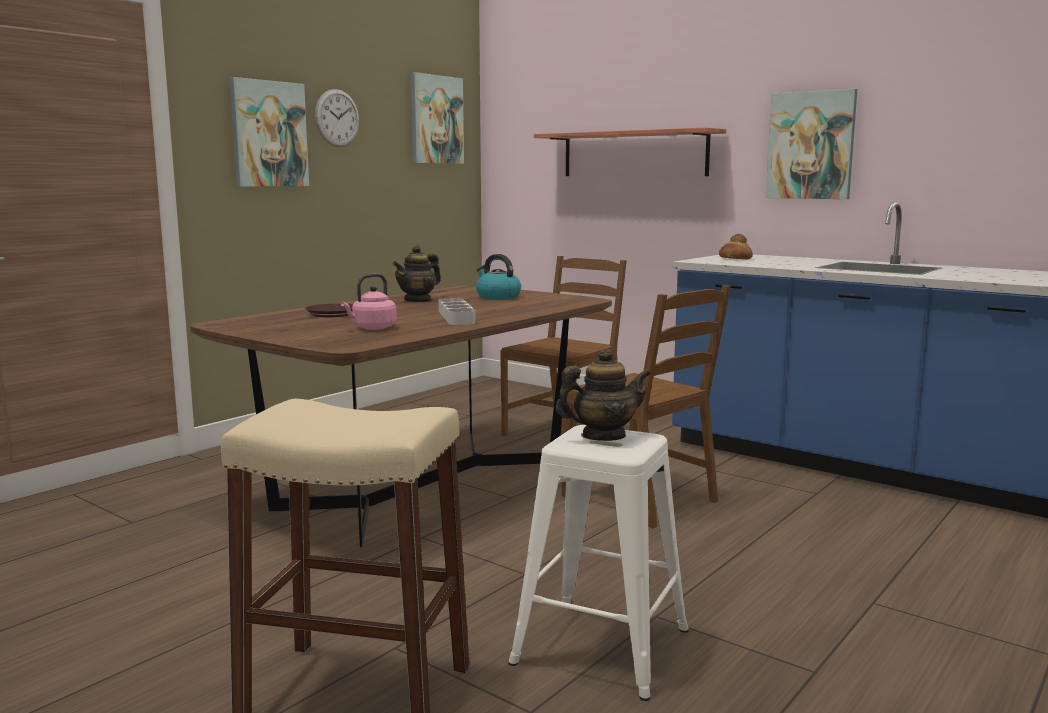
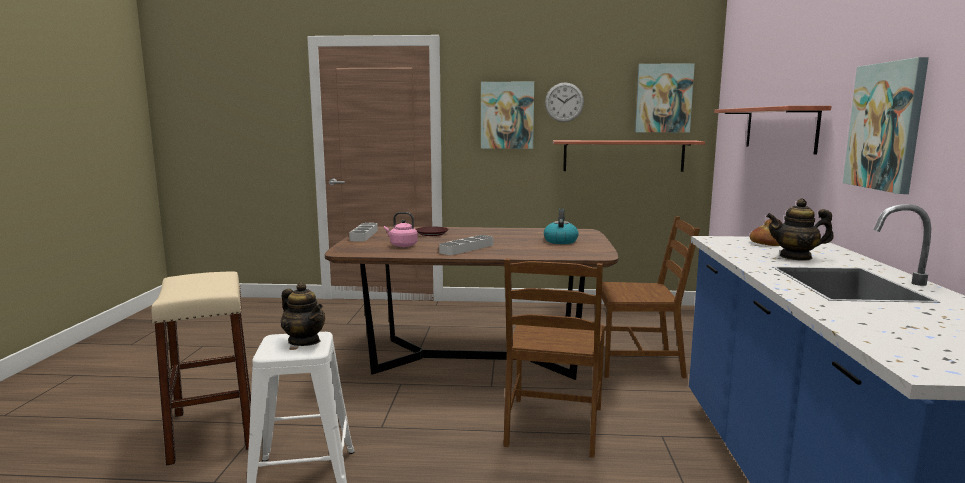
camera: 55 degrees right, 0 degrees up
teapot [393,245,441,303] -> teapot moved to [766,199,834,261]
none -> grey tray [349,223,378,241]
none -> shelf [553,140,705,172]

